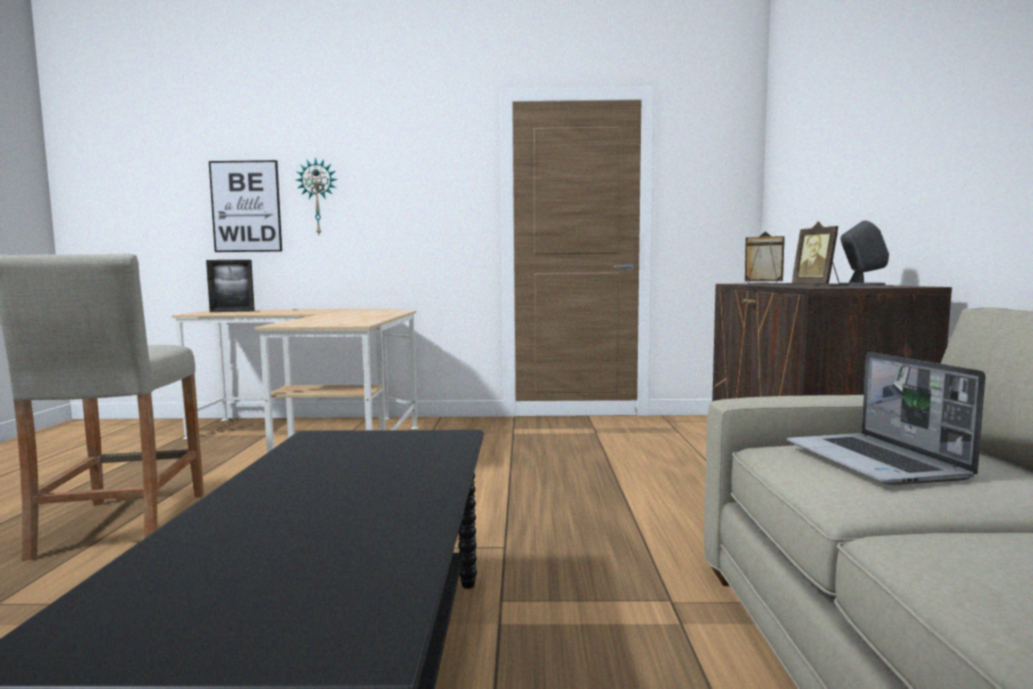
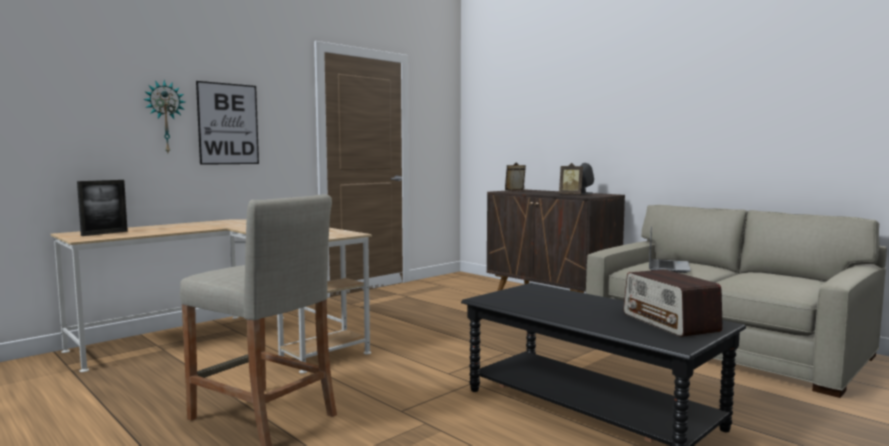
camera: 45 degrees left, 0 degrees up
picture [209,160,282,252] -> picture moved to [196,81,259,165]
laptop [787,352,986,485] -> laptop turned 105 degrees counterclockwise [649,226,691,273]
none -> radio [623,269,723,337]

